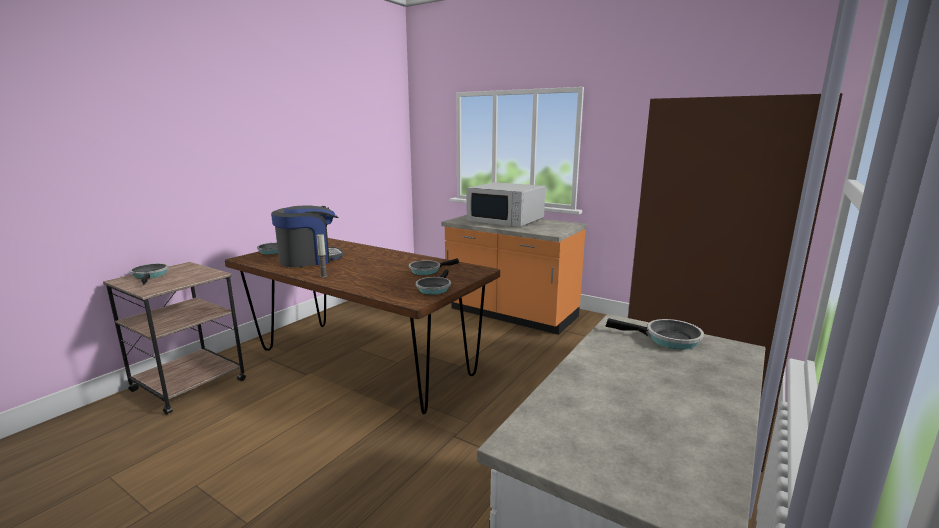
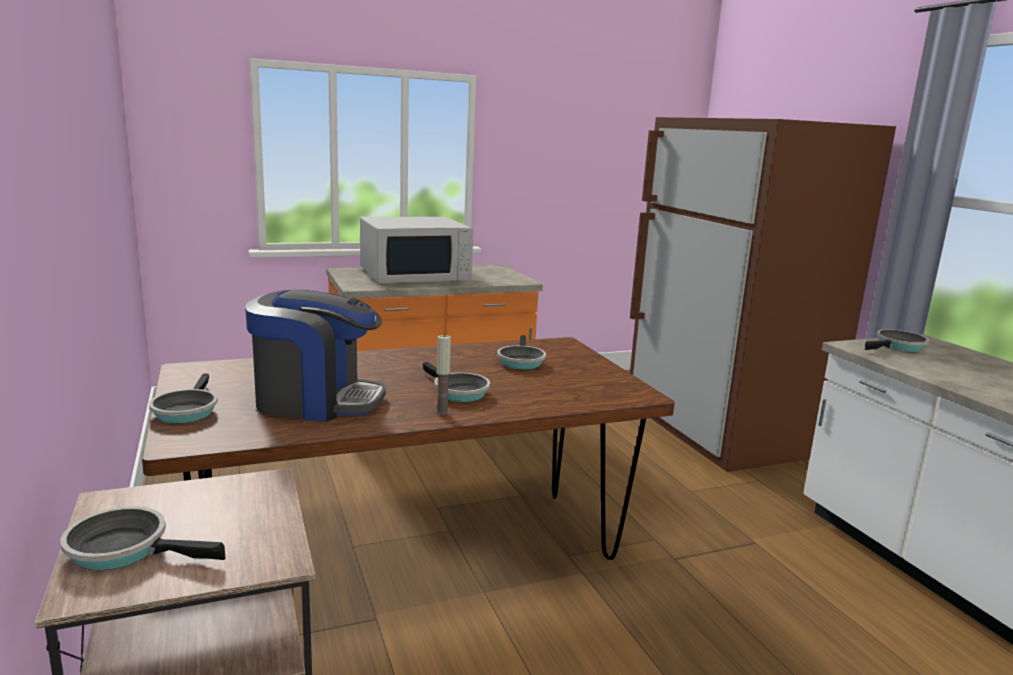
camera: 55 degrees left, 0 degrees up
coffee machine [271,205,344,267] -> coffee machine turned 90 degrees clockwise [245,290,386,422]
frying pan [416,270,451,295] -> frying pan moved to [423,362,490,402]

